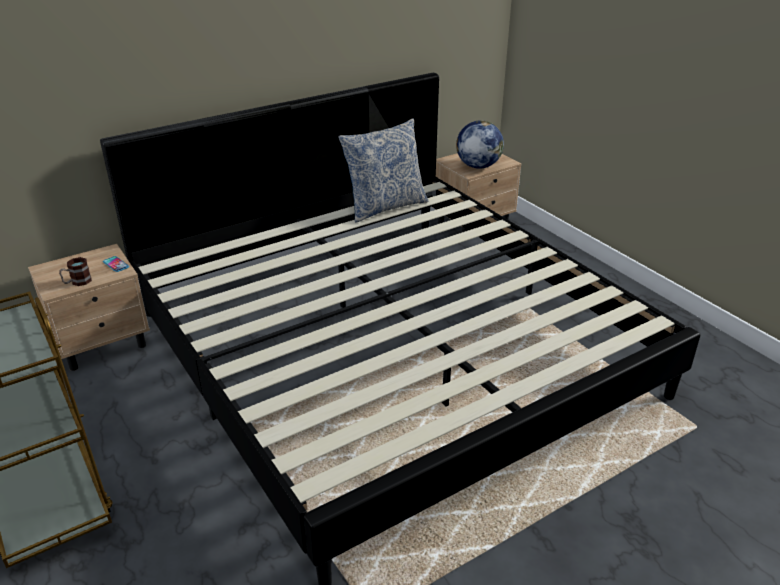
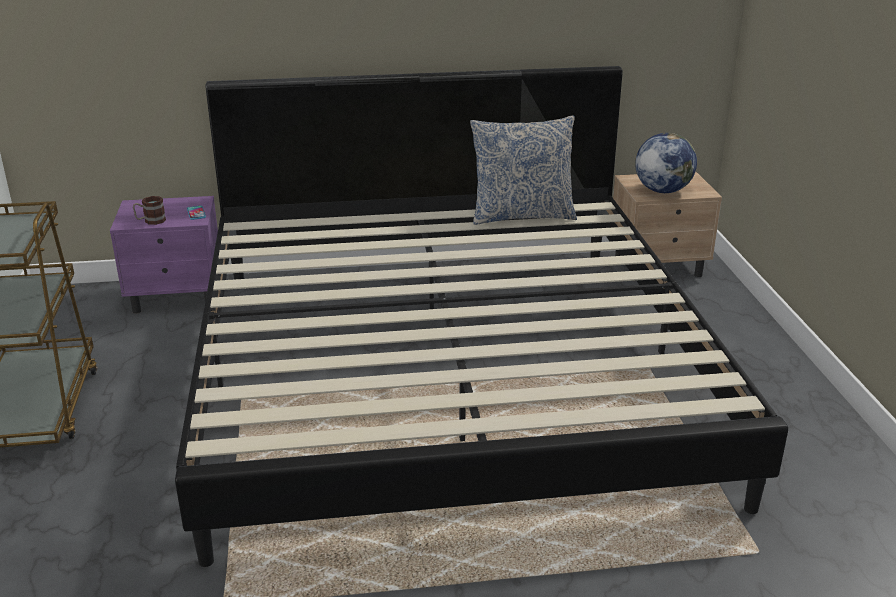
camera: 25 degrees right, 5 degrees down
beige nightstand [28,244,150,371] -> purple nightstand [110,196,218,314]

